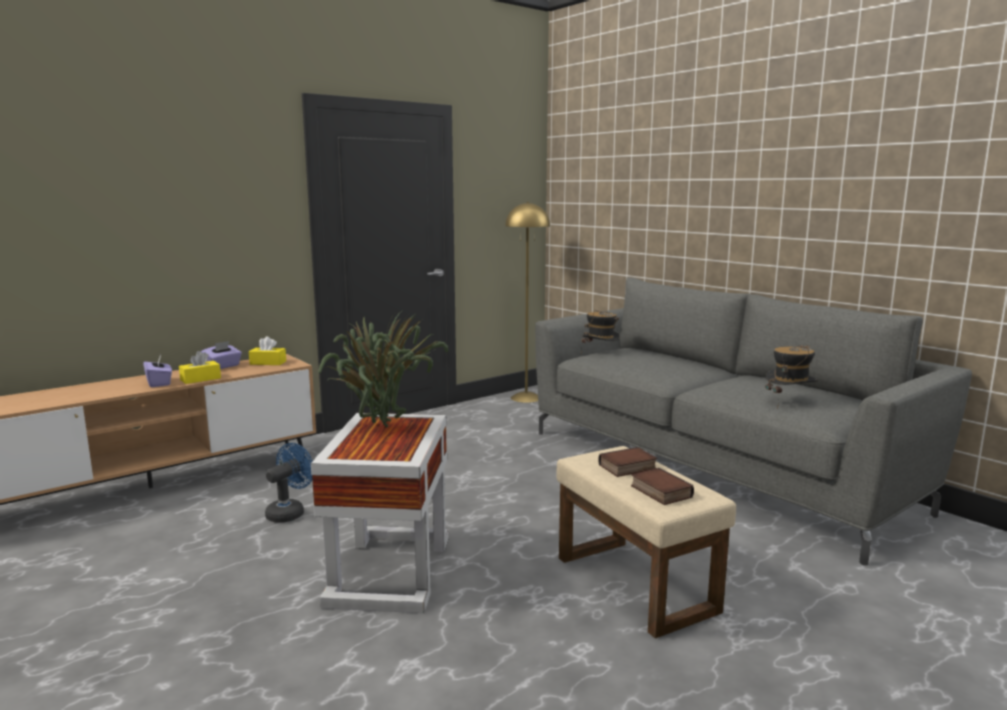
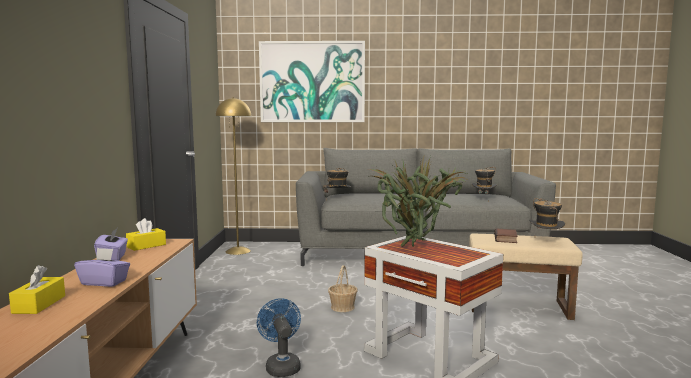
camera: 50 degrees left, 5 degrees down
yellow tissue box [179,351,221,384] -> yellow tissue box moved to [9,265,65,314]
book [631,468,694,505] -> hat [529,198,565,229]
none -> picture [259,41,365,122]
none -> basket [328,265,357,312]

